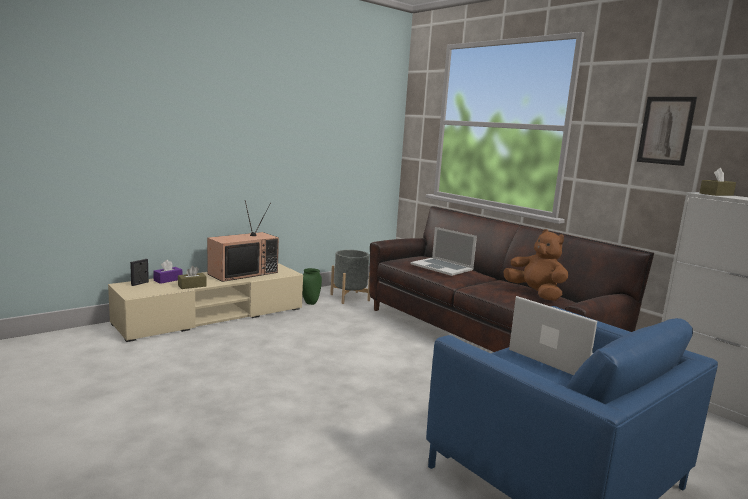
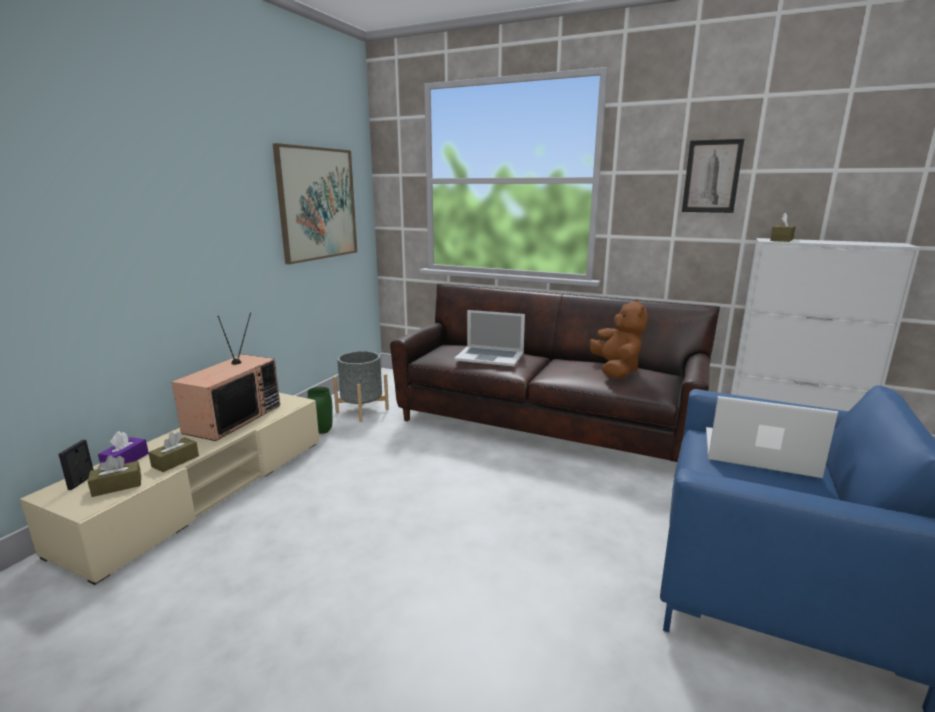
camera: 25 degrees left, 5 degrees up
brown plush toy [503,229,568,301] -> brown plush toy turned 60 degrees clockwise [589,299,648,379]
none -> brown tissue box [88,455,141,497]
none -> picture [272,143,357,264]

